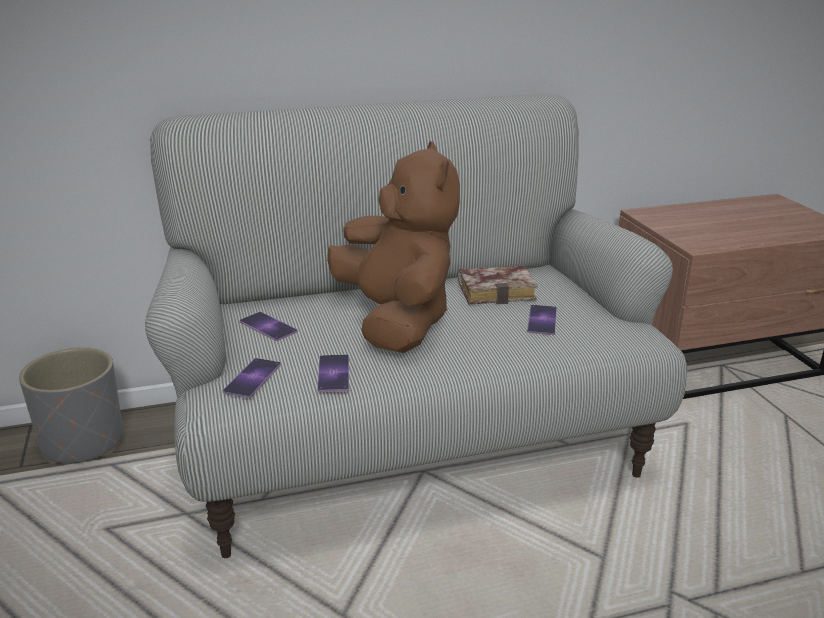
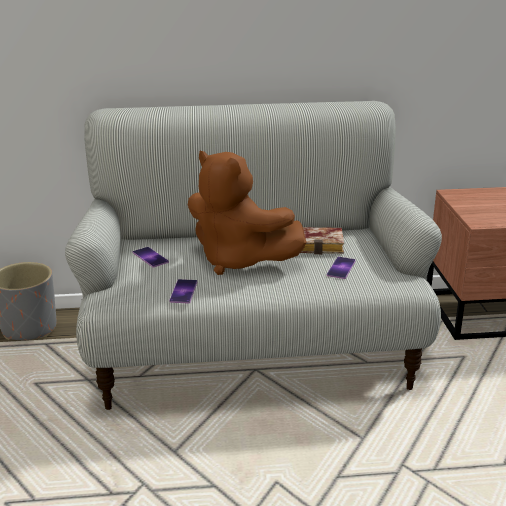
camera: 10 degrees right, 0 degrees up
phone [223,358,281,398] -> none
brown plush toy [327,141,460,353] -> brown plush toy turned 135 degrees clockwise [188,151,307,275]

